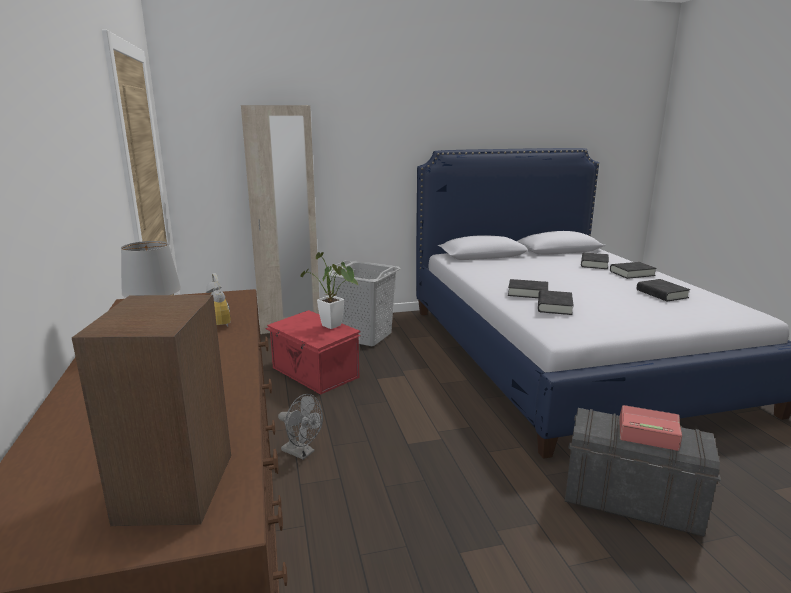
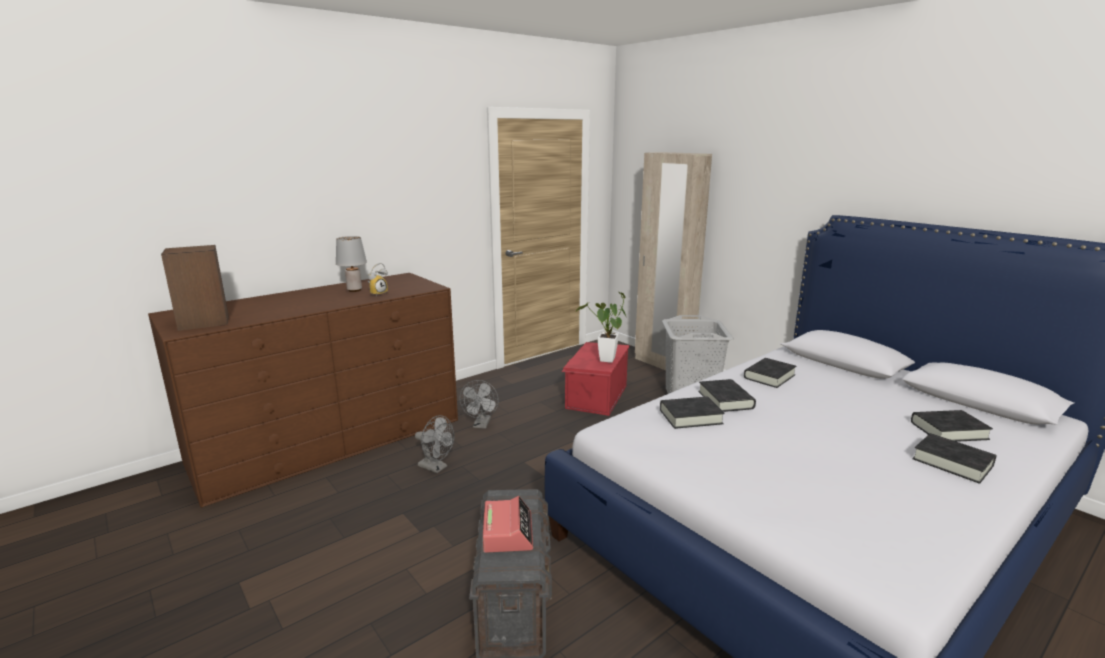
camera: 65 degrees right, 0 degrees up
black book [637,279,690,301] -> black book moved to [744,358,796,388]
none -> grey fan [415,415,454,473]

